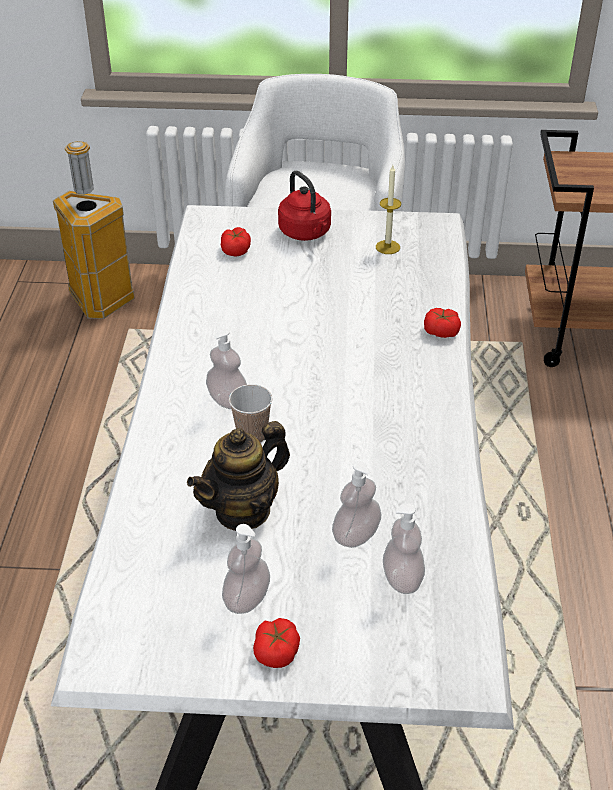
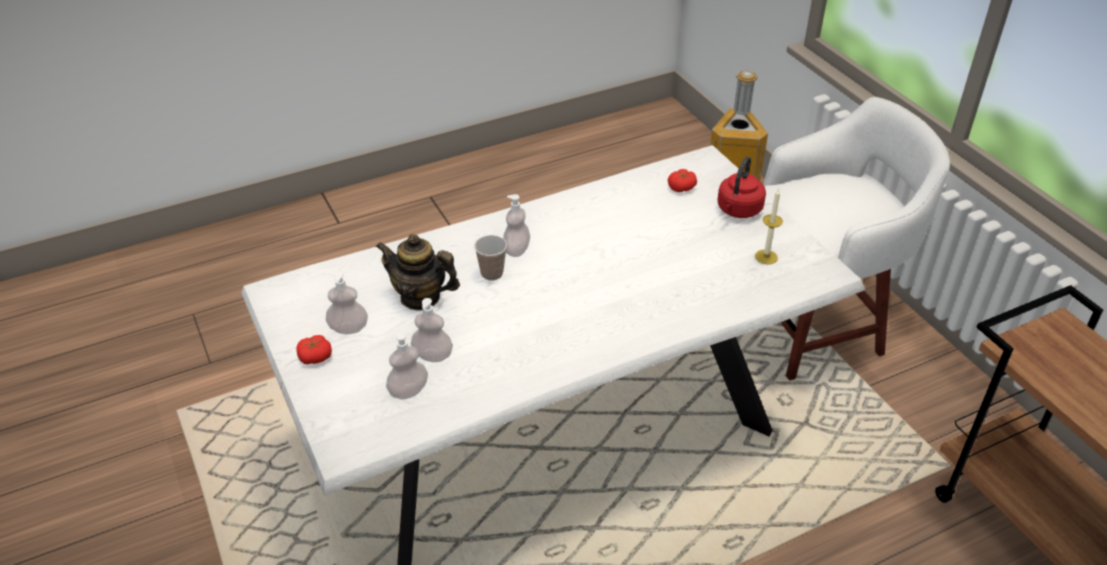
camera: 60 degrees right, 0 degrees up
tomato [424,308,461,338] -> none

